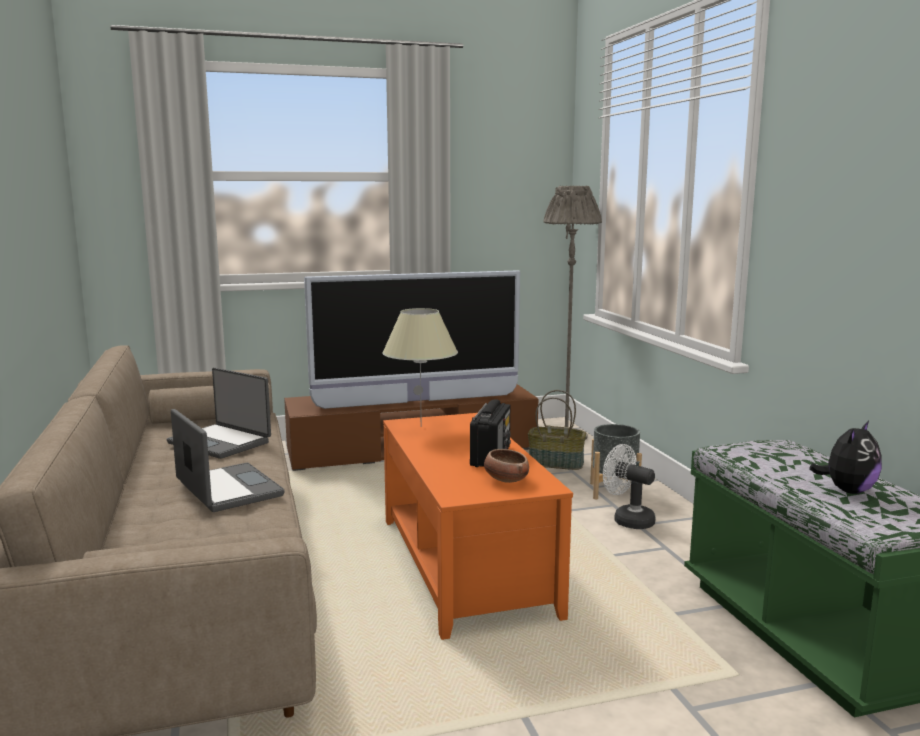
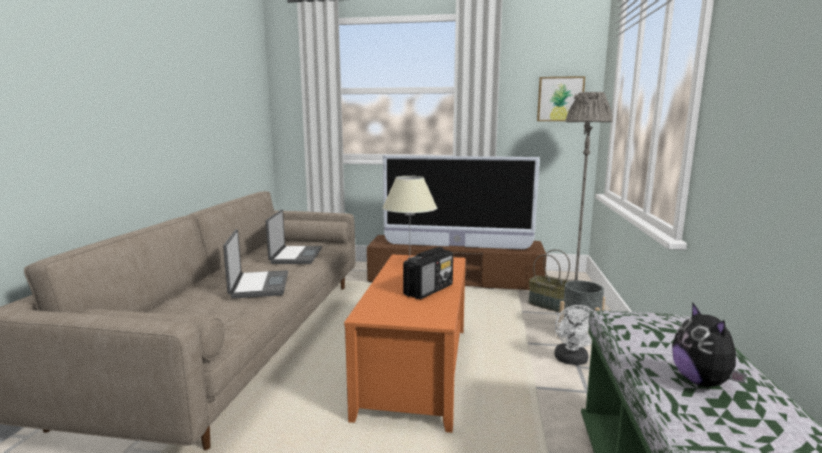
camera: 25 degrees right, 0 degrees up
laptop [166,368,271,459] -> laptop turned 150 degrees counterclockwise [266,210,322,264]
bowl [484,449,529,483] -> none
white fan [603,444,656,529] -> white fan turned 150 degrees counterclockwise [554,305,594,365]
plush toy [809,421,882,494] -> plush toy turned 105 degrees clockwise [672,302,747,387]
none -> picture [537,76,585,121]

